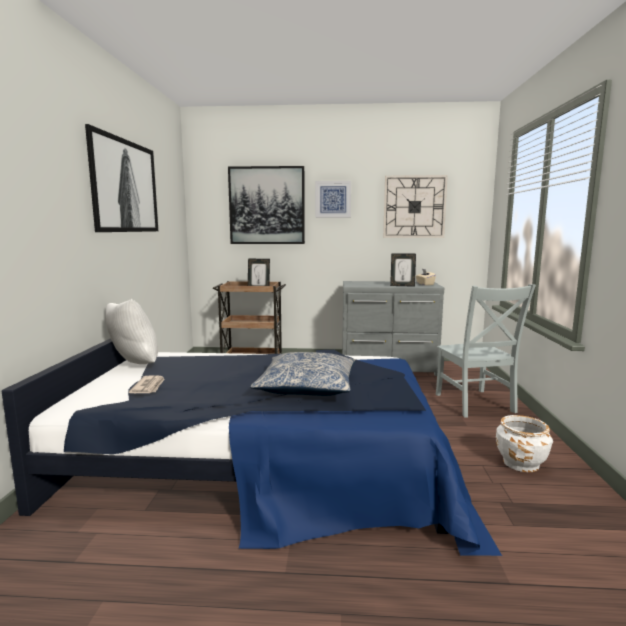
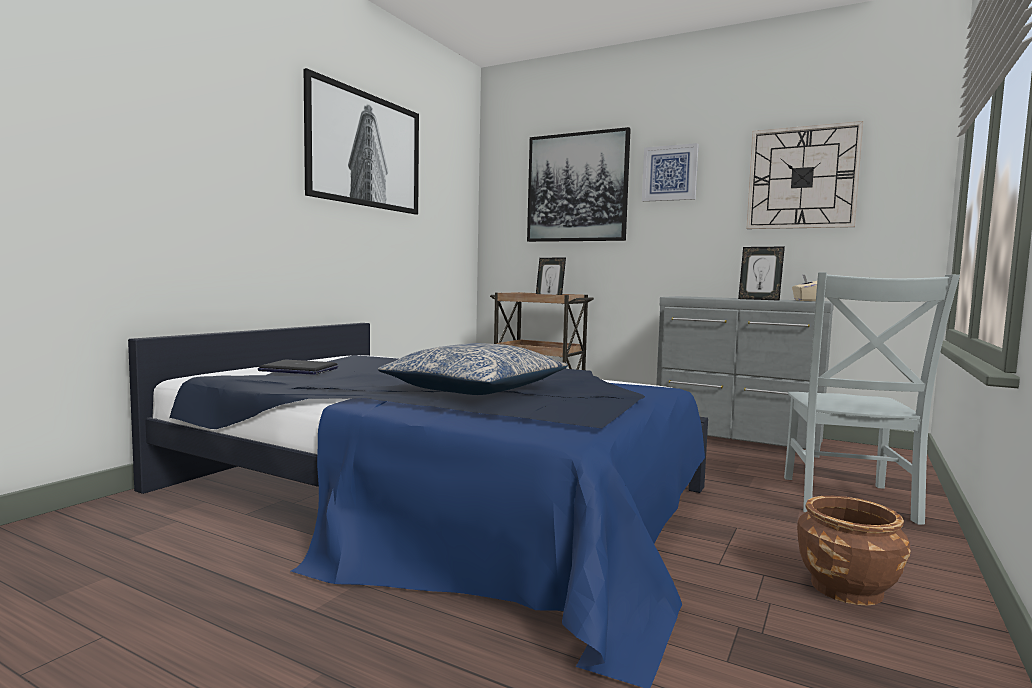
camera: 25 degrees right, 5 degrees down
white pillow [105,299,158,364] -> none
newspaper [129,375,165,393] -> laptop [258,360,338,375]
white planter [496,415,553,472] -> brown planter [797,496,911,605]

